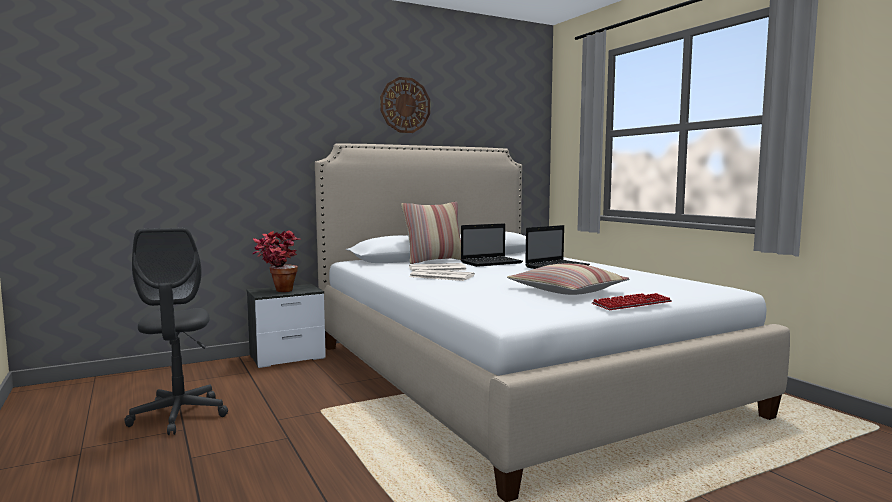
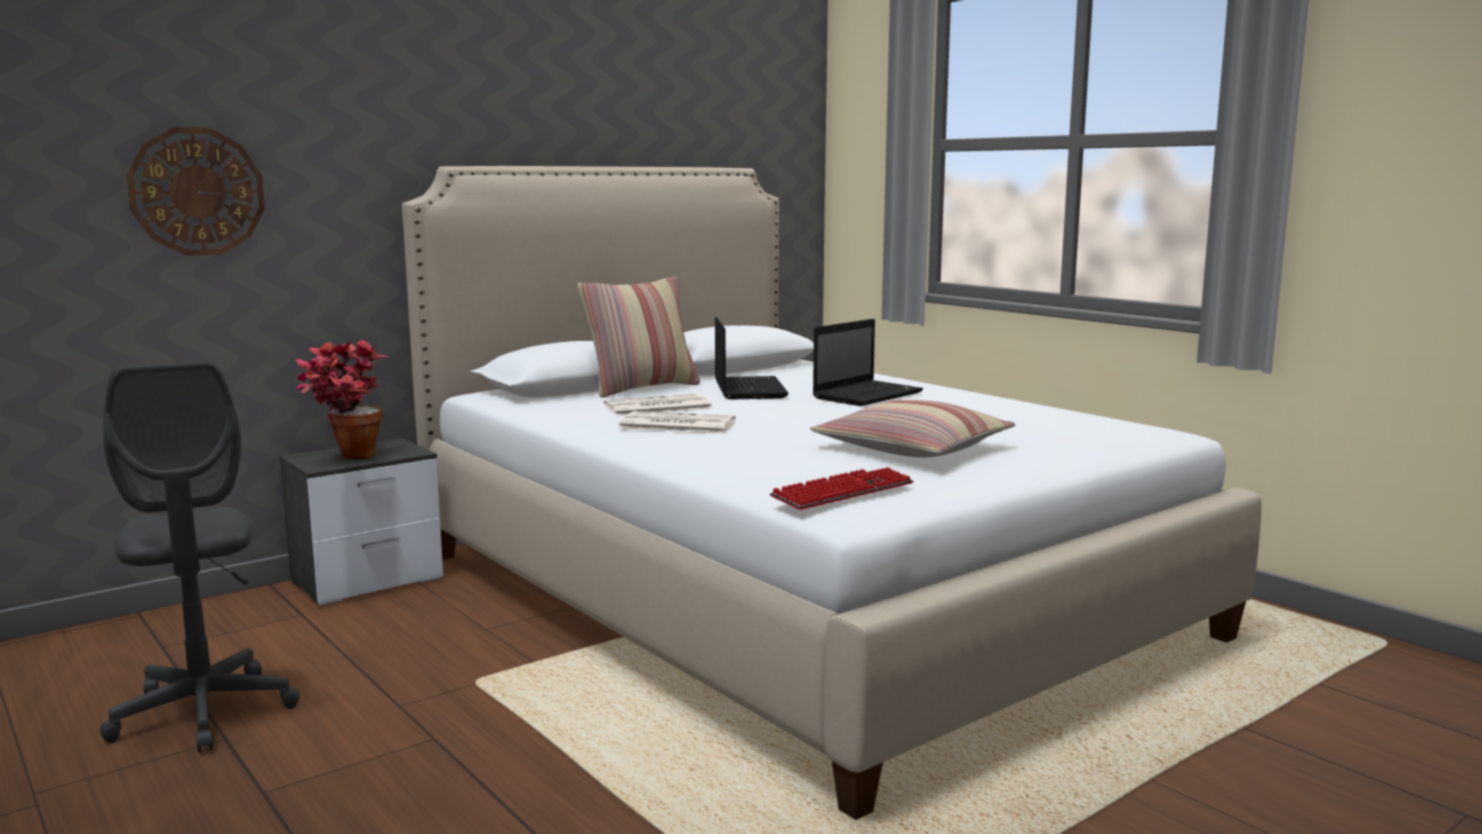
camera: 10 degrees left, 5 degrees up
wall clock [380,77,430,133] -> wall clock moved to [126,127,265,256]
laptop [461,224,523,267] -> laptop turned 60 degrees counterclockwise [715,317,788,400]
keyboard [592,293,672,310] -> keyboard moved to [770,467,913,510]

